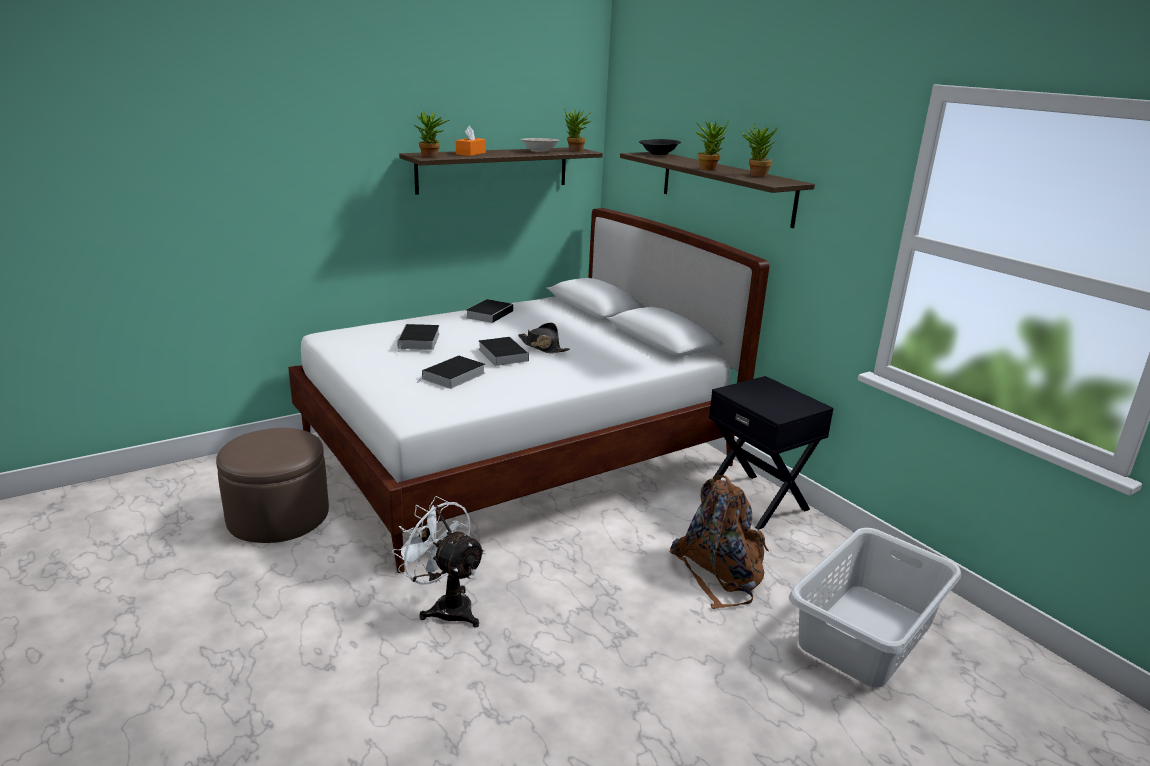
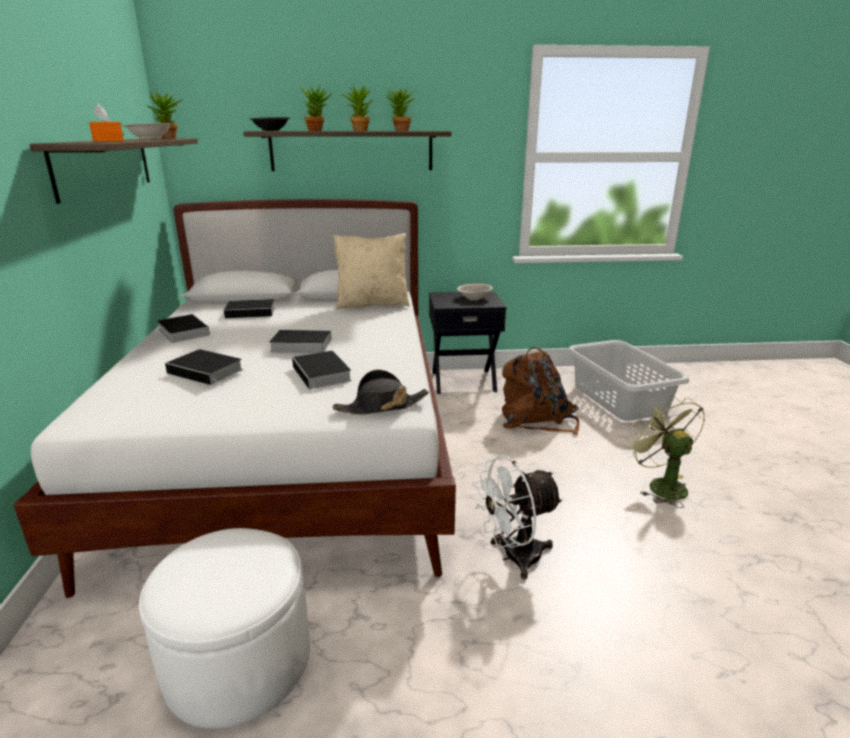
camera: 60 degrees left, 0 degrees up
brown ottoman [216,428,329,543] -> white ottoman [139,528,310,729]
potted plant [414,111,449,158] -> potted plant moved to [300,84,333,131]
black hat [518,323,570,354] -> black hat moved to [333,369,429,415]
none -> book [224,299,281,318]
none -> beige pillow [333,233,410,309]
none -> beige bowl [457,284,493,300]
none -> green fan [627,395,705,508]

